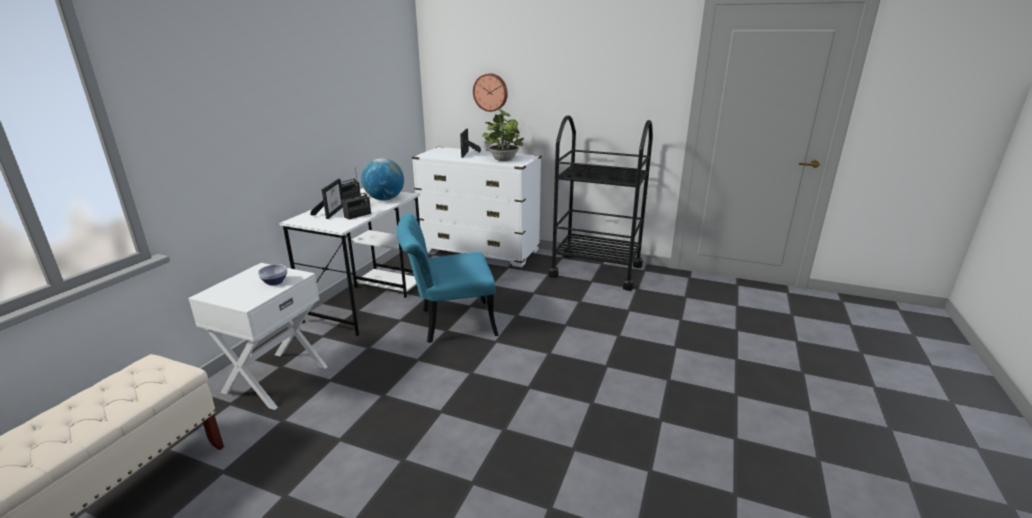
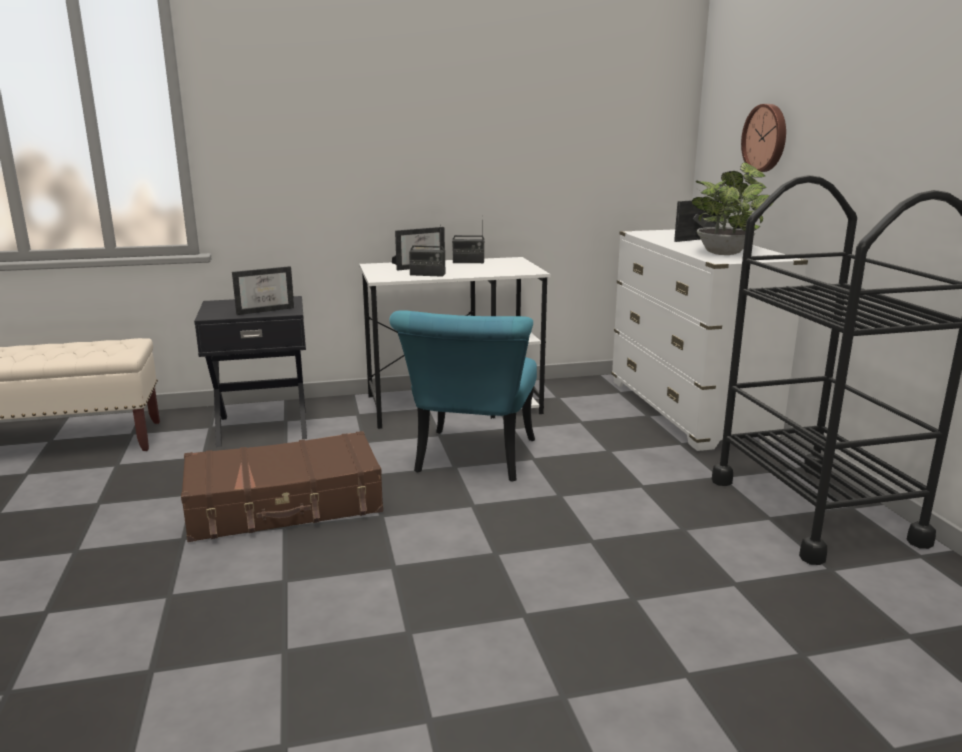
camera: 55 degrees right, 5 degrees down
white nightstand [188,263,328,410] -> black nightstand [194,296,307,447]
bowl [258,264,287,285] -> picture frame [232,266,294,315]
globe [361,158,404,200] -> none
turquoise chair [397,213,499,343] -> turquoise chair turned 120 degrees counterclockwise [390,310,537,482]
none -> brown suitcase [181,431,383,542]

